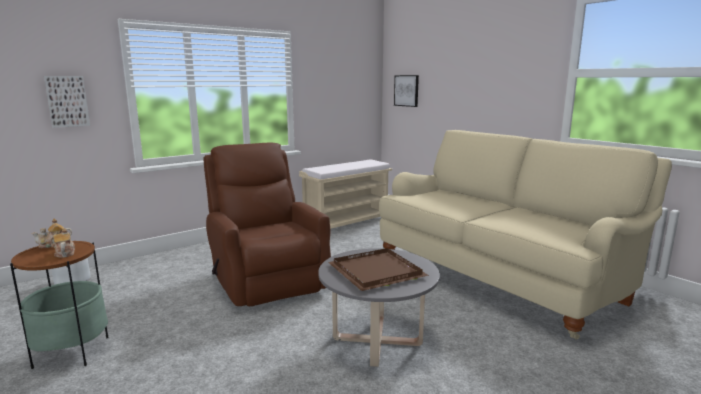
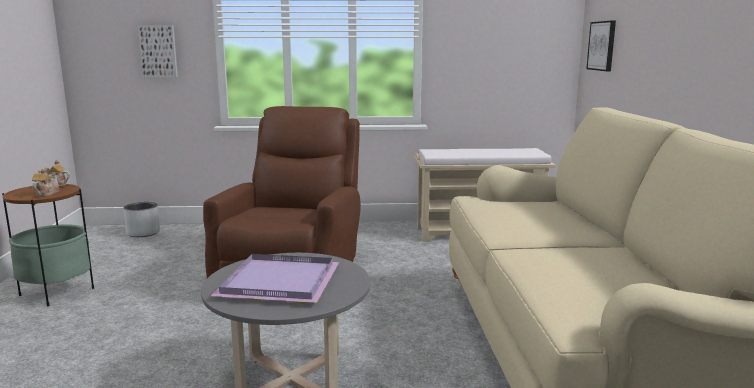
camera: 35 degrees right, 0 degrees up
brown tray [328,248,429,291] -> purple tray [211,254,339,304]

